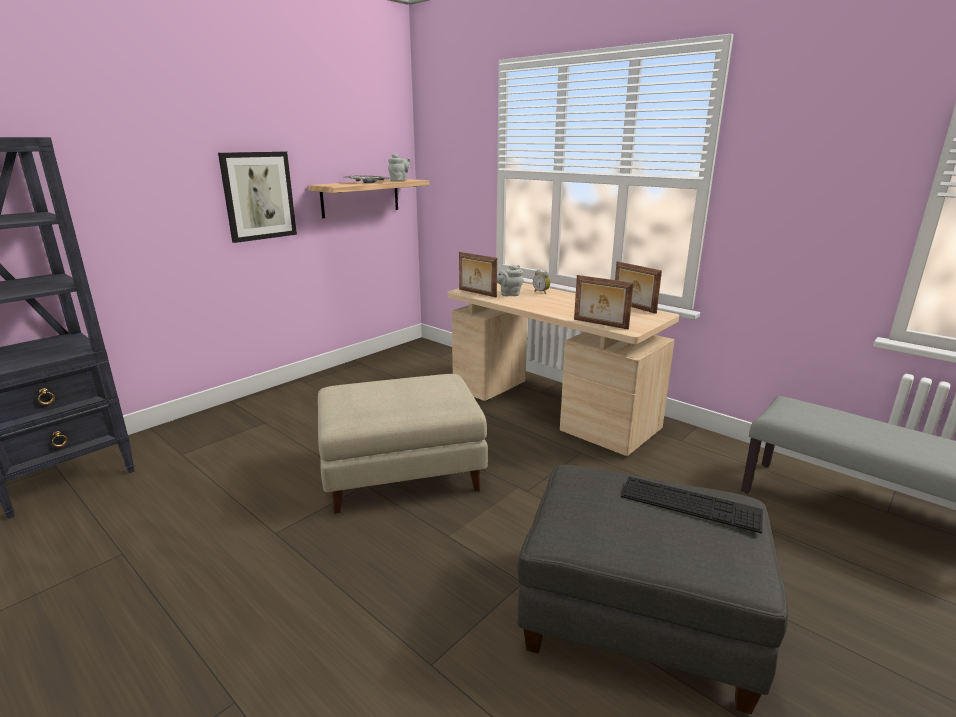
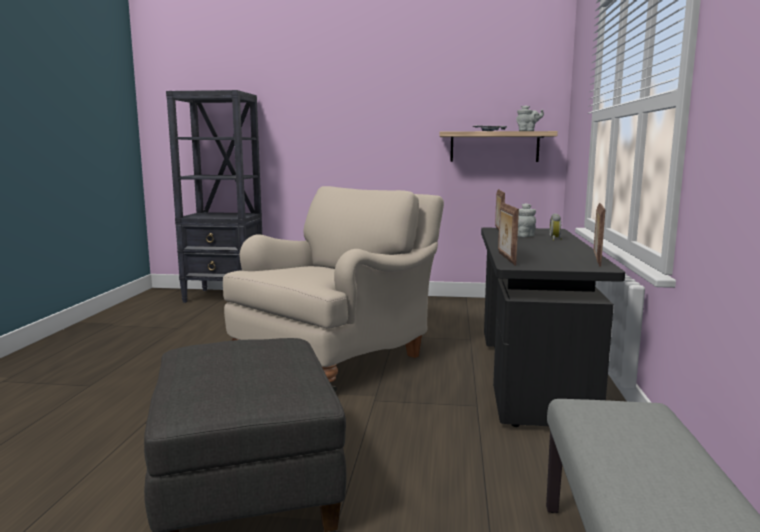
camera: 55 degrees right, 10 degrees down
picture [218,152,297,243] -> none
beige ottoman [318,374,488,514] -> beige armchair [223,186,444,392]
beige desk [447,283,679,456] -> black desk [481,228,625,427]
keyboard [621,477,763,534] -> none

